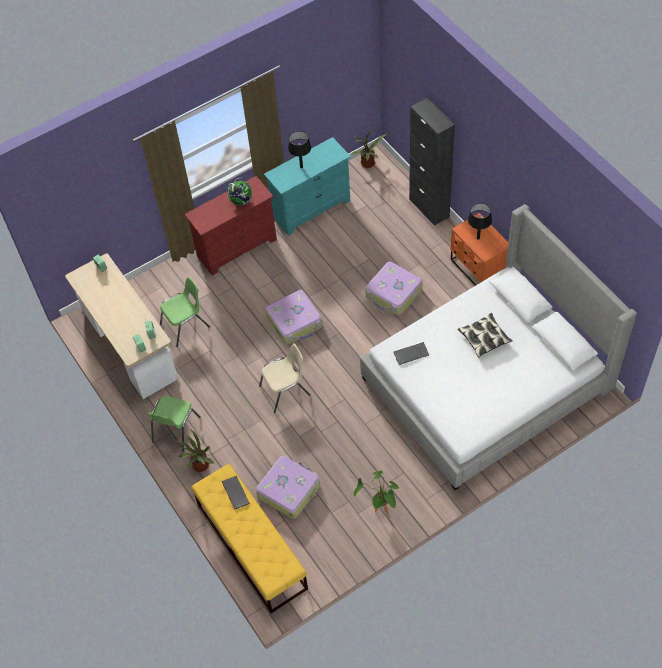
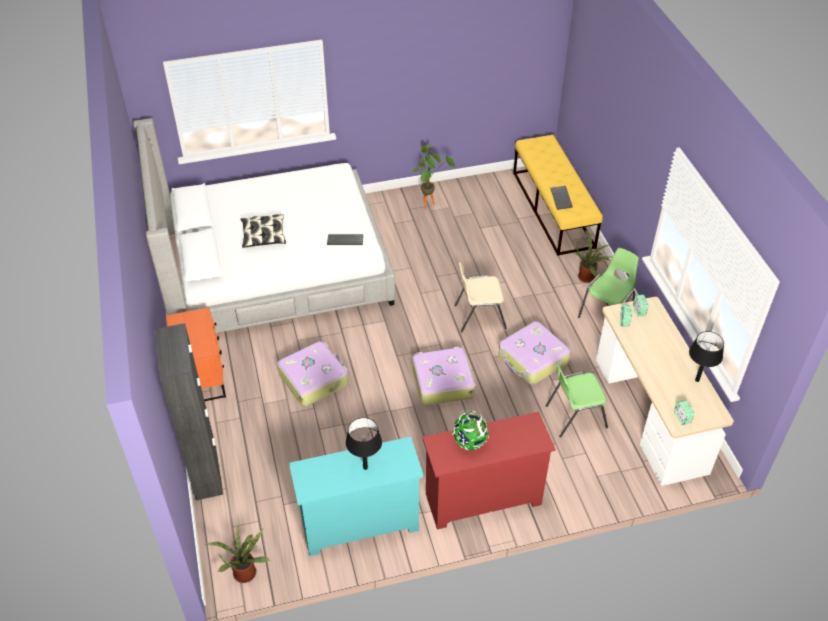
camera: 165 degrees left, 10 degrees down
suitcase [256,456,320,519] -> suitcase moved to [498,321,571,385]
black table lamp [468,203,492,240] -> black table lamp moved to [689,331,724,382]

